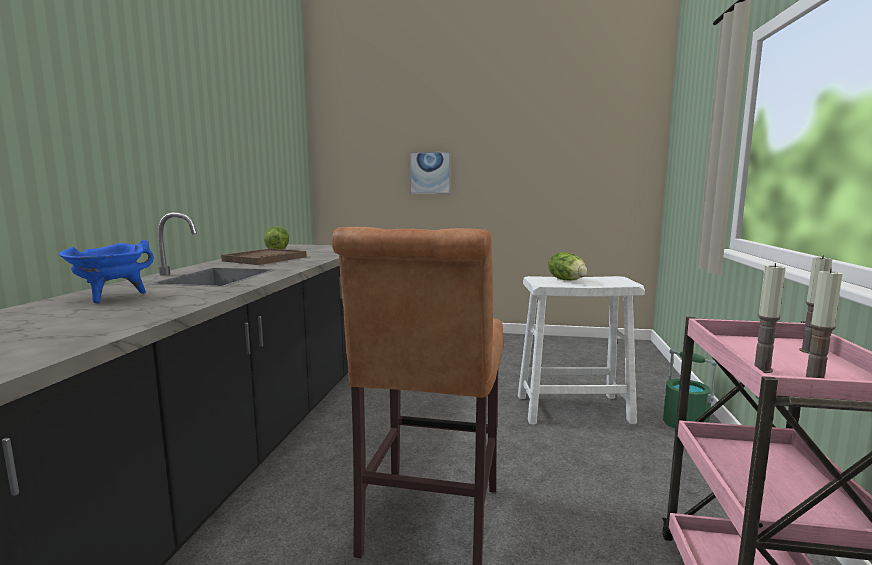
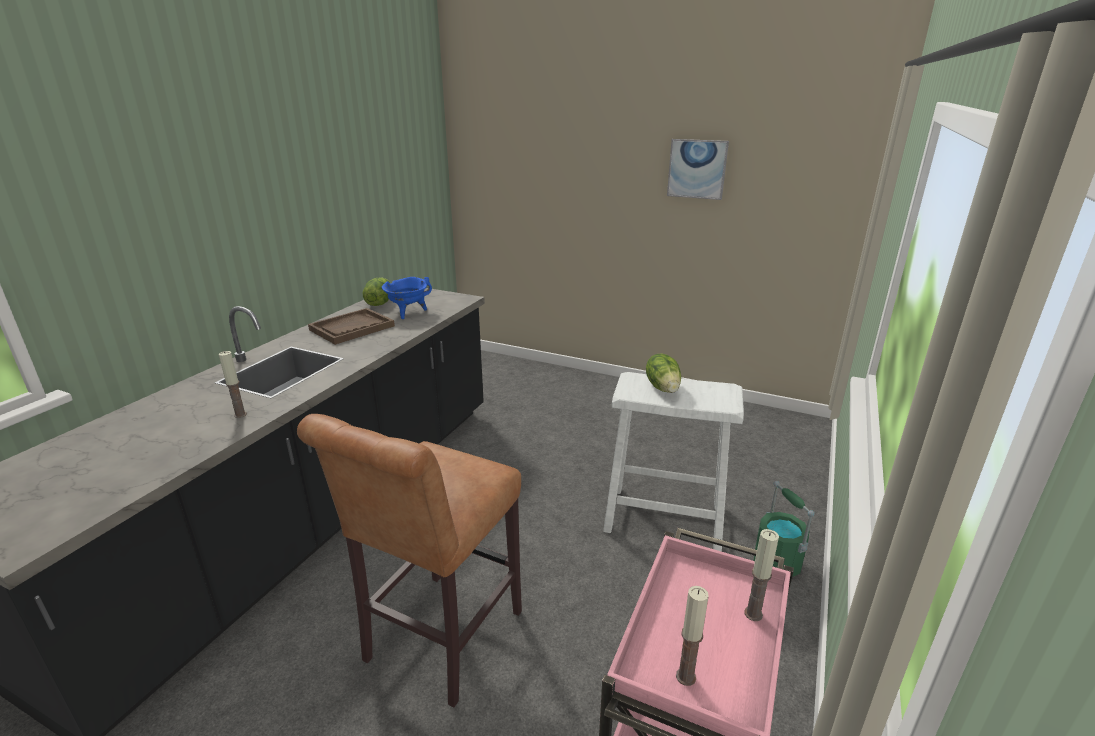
camera: 15 degrees right, 15 degrees up
blue cooking pot [59,240,154,303] -> blue cooking pot moved to [382,277,432,319]
picture [410,152,451,194] -> picture moved to [667,139,729,200]
candle [755,263,786,373] -> candle moved to [219,351,247,418]

